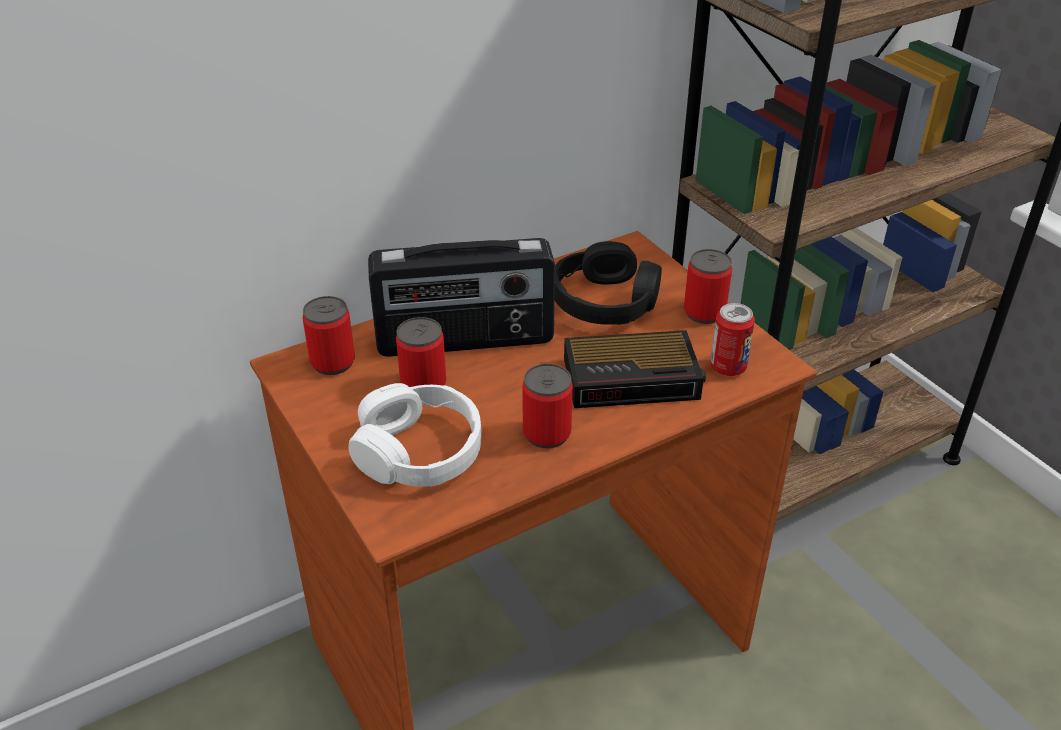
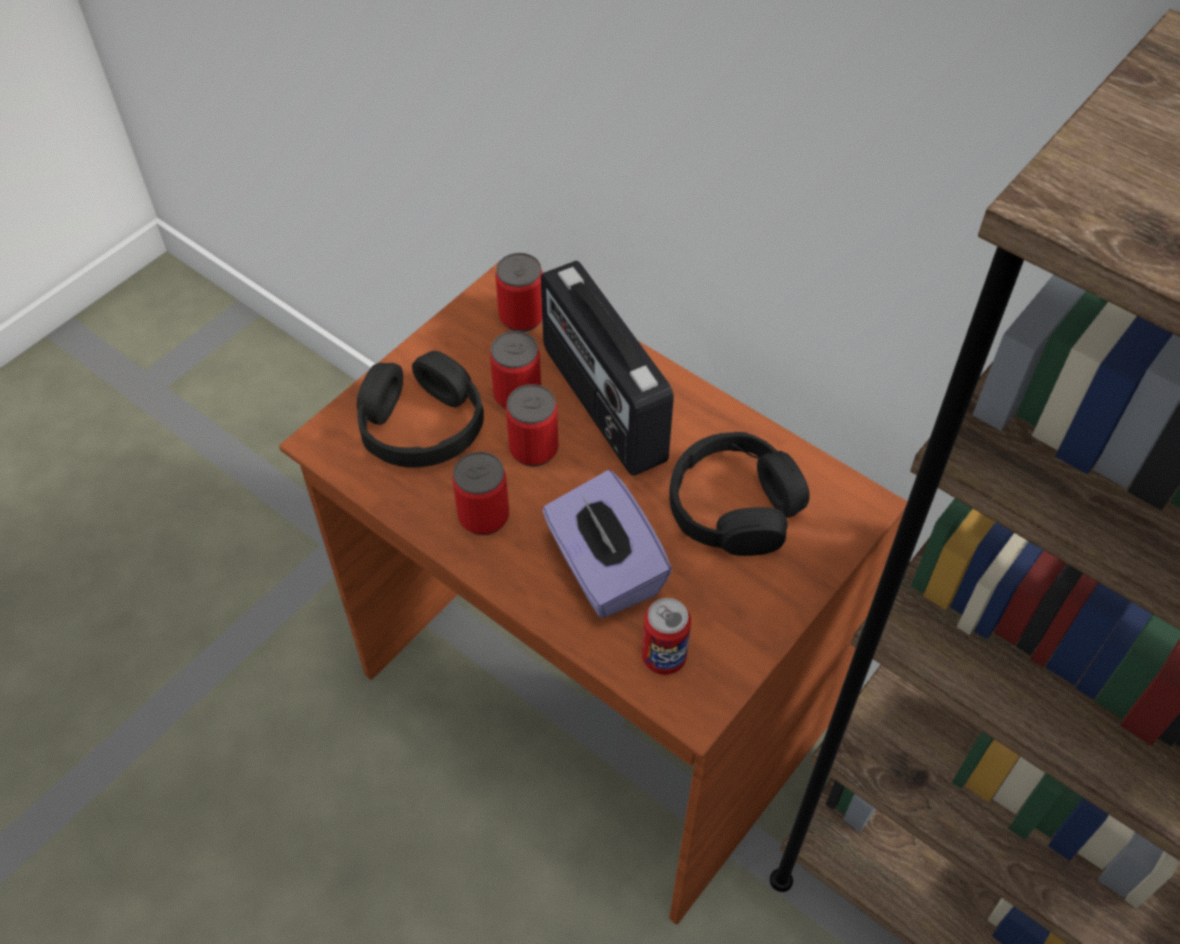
camera: 70 degrees right, 15 degrees up
white headphones [348,383,481,487] -> black headphones [357,351,484,468]
alarm clock [564,330,706,408] -> purple tissue box [542,470,672,618]
can [684,249,732,324] -> can moved to [506,384,559,467]

